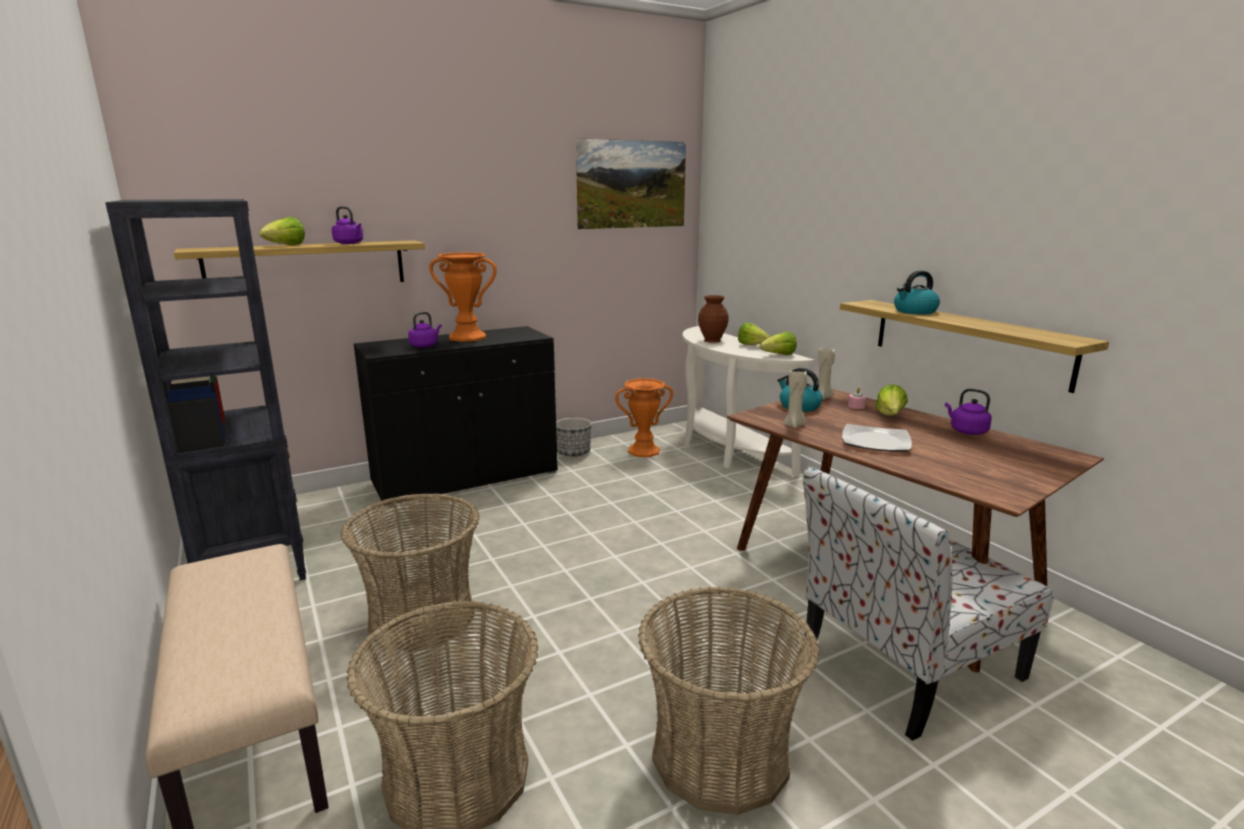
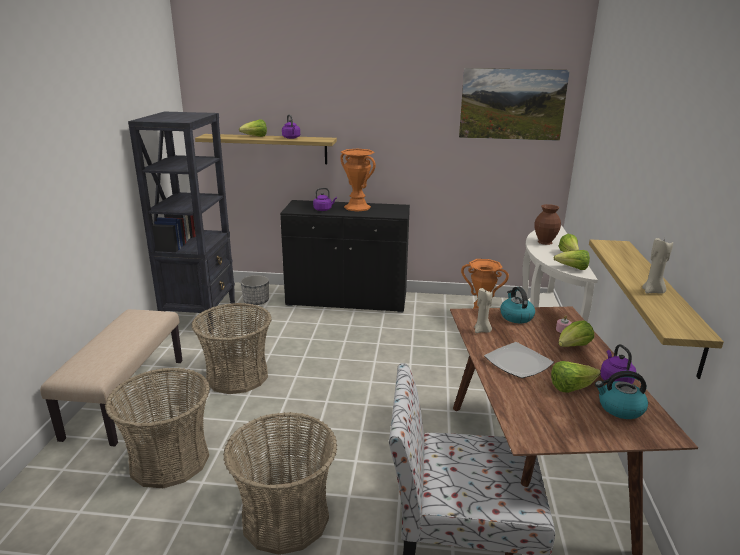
camera: 35 degrees right, 5 degrees up
planter [556,418,592,457] -> planter moved to [240,275,269,305]
beige candle [818,346,835,399] -> beige candle moved to [642,238,673,294]
kettle [894,271,940,314] -> kettle moved to [595,371,648,419]
none -> lettuce [551,361,601,393]

